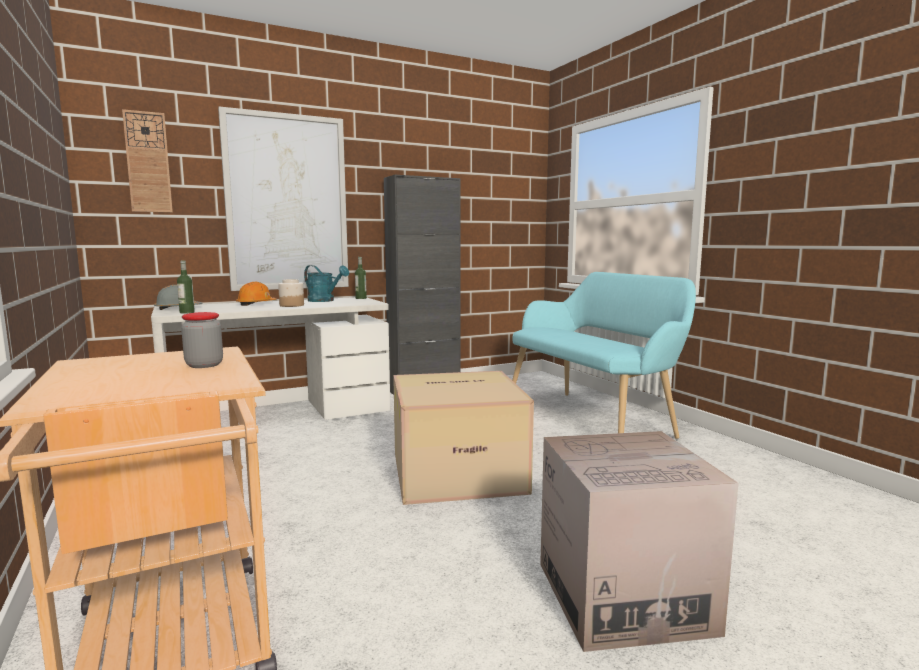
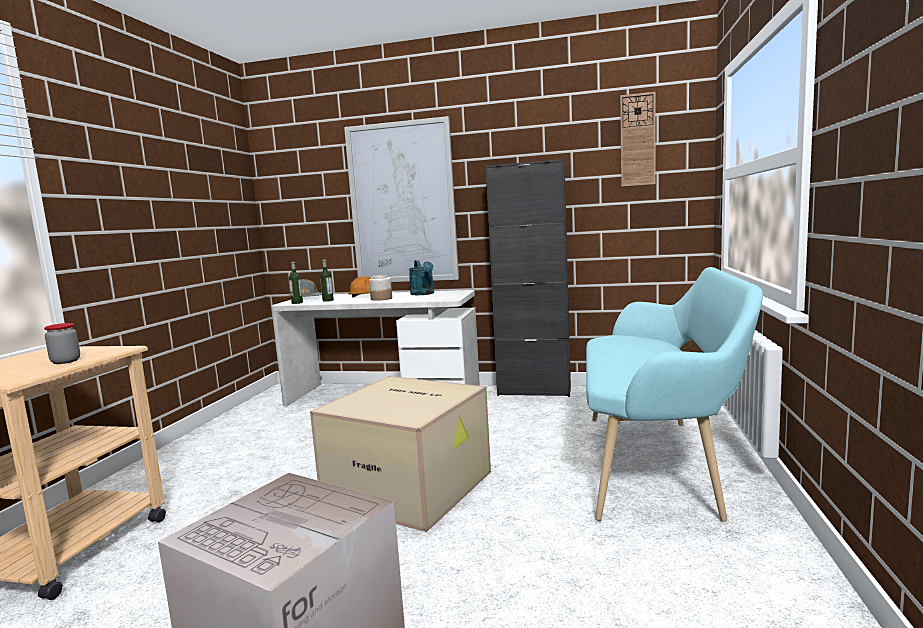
camera: 40 degrees right, 0 degrees up
wall clock [122,109,173,212] -> wall clock moved to [620,92,656,187]
bottle [355,257,367,299] -> bottle moved to [320,259,334,302]

